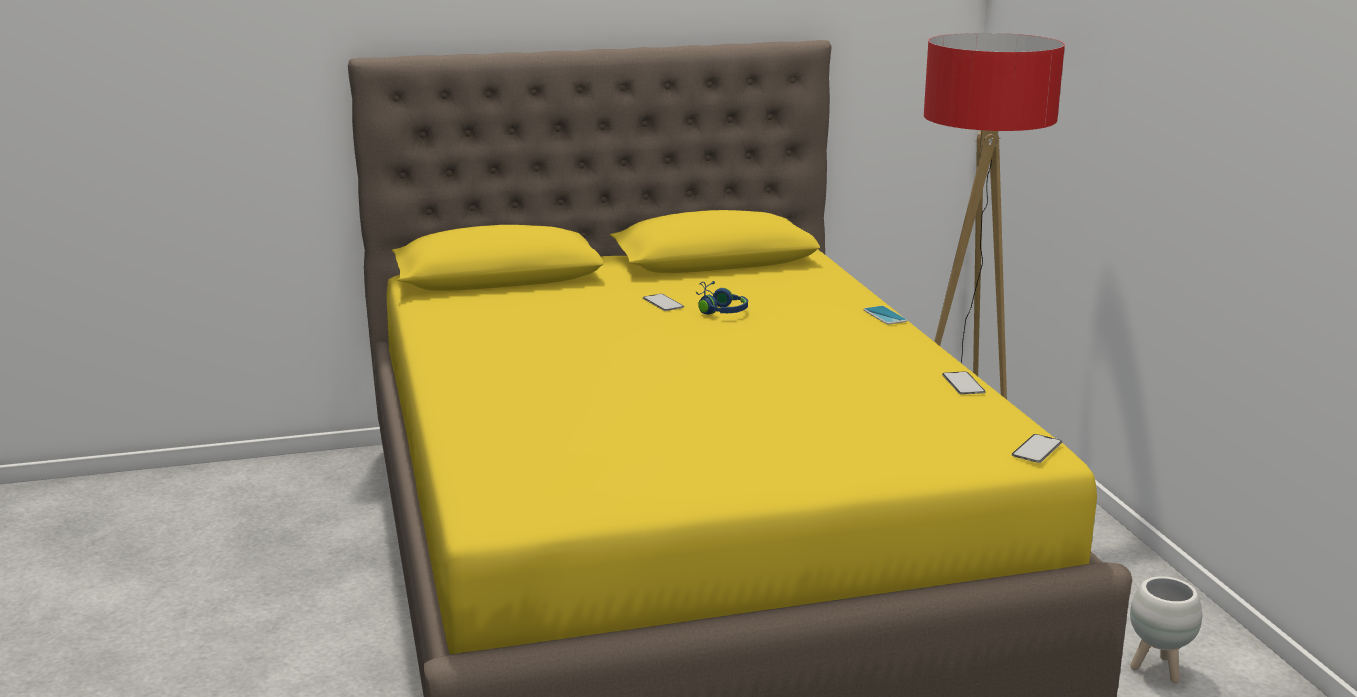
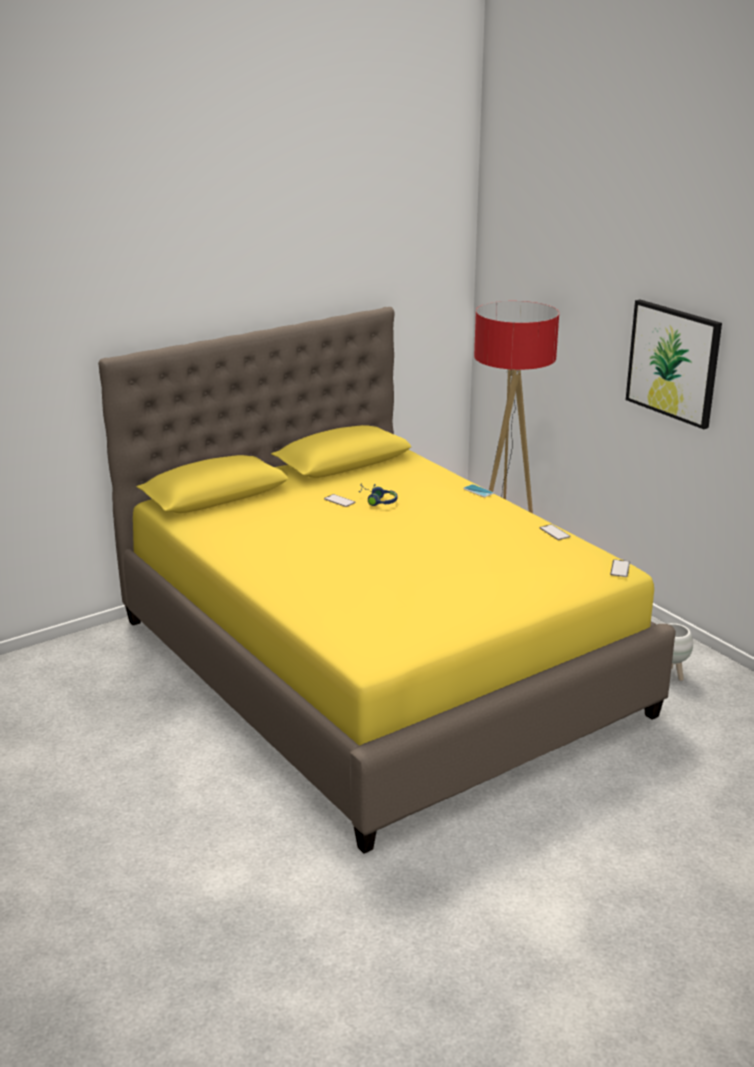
camera: 20 degrees left, 5 degrees up
none -> picture [626,299,722,429]

